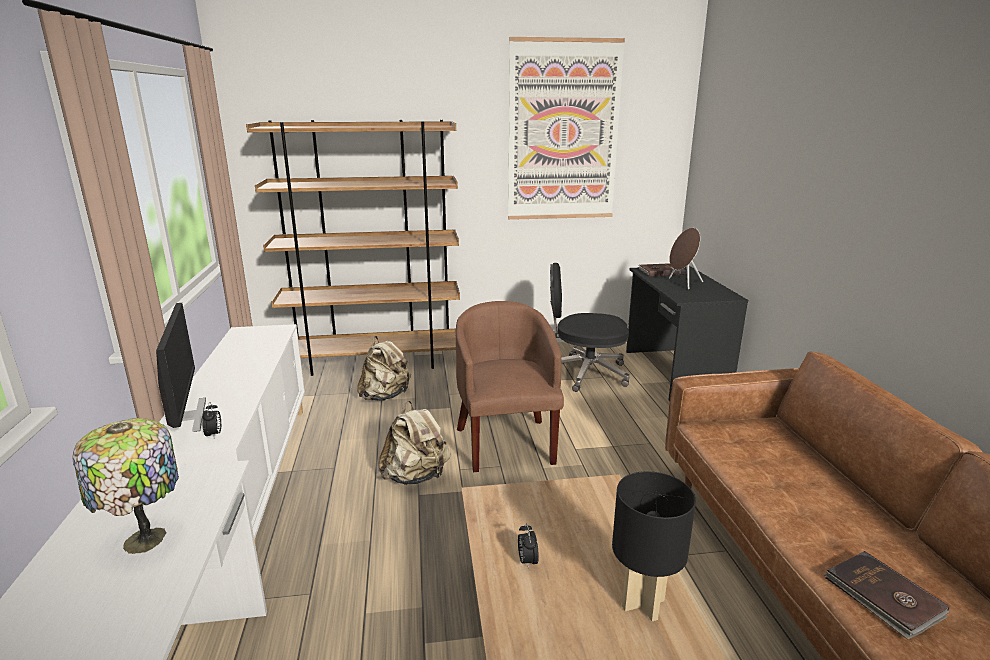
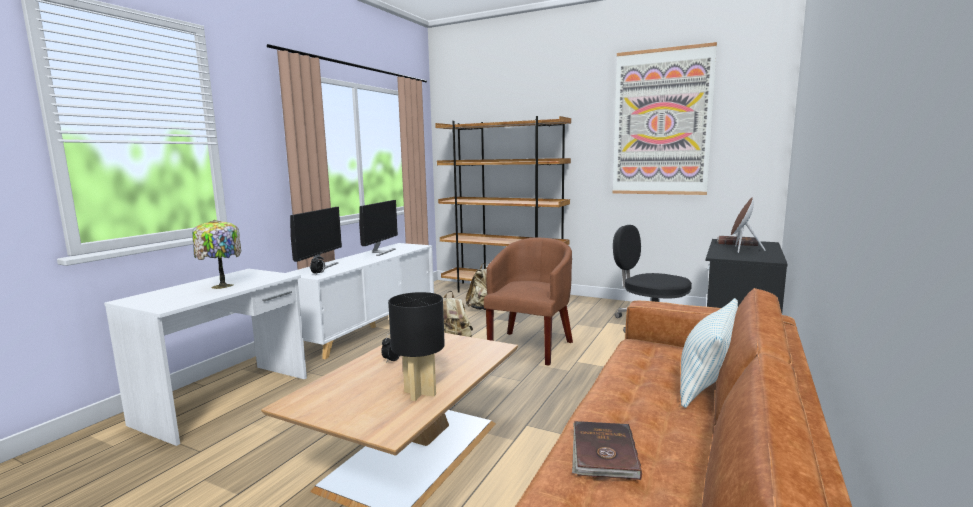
camera: 35 degrees right, 10 degrees down
none -> monitor [359,200,398,256]
none -> pillow [680,298,738,408]

